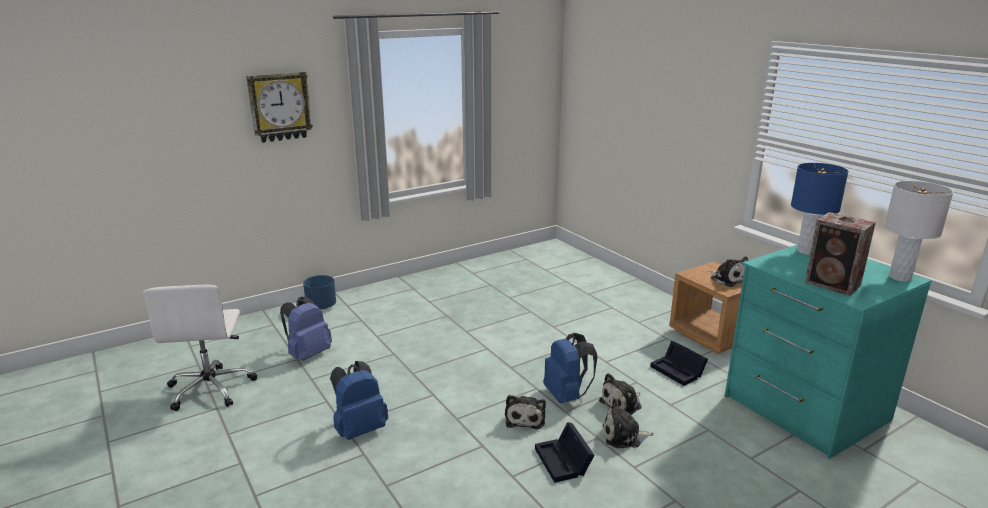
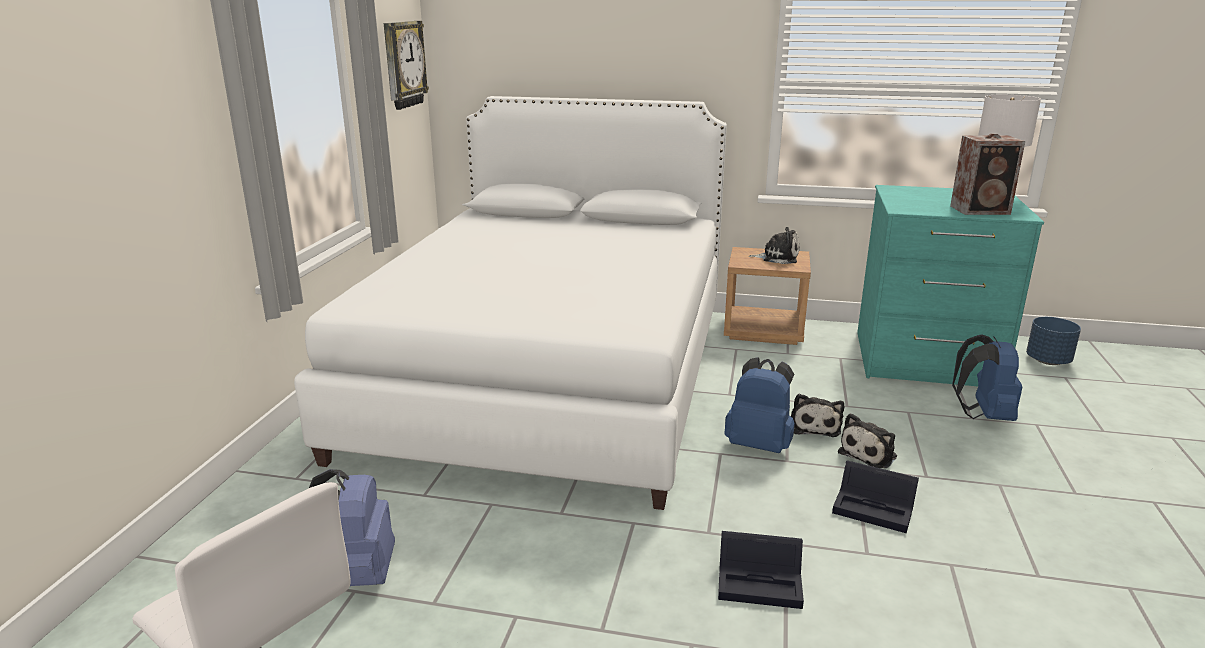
camera: 45 degrees left, 0 degrees up
wall clock [246,72,313,143] -> wall clock moved to [384,21,429,110]
blue planter [303,275,336,310] -> blue planter moved to [1026,317,1081,365]
blue backpack [330,361,388,440] -> blue backpack moved to [952,334,1022,421]
plush toy [505,395,546,429] -> none
black storage box [650,341,708,386] -> black storage box moved to [718,531,804,609]
blue table lamp [791,163,848,255] -> none
none -> white bed [294,96,727,510]

